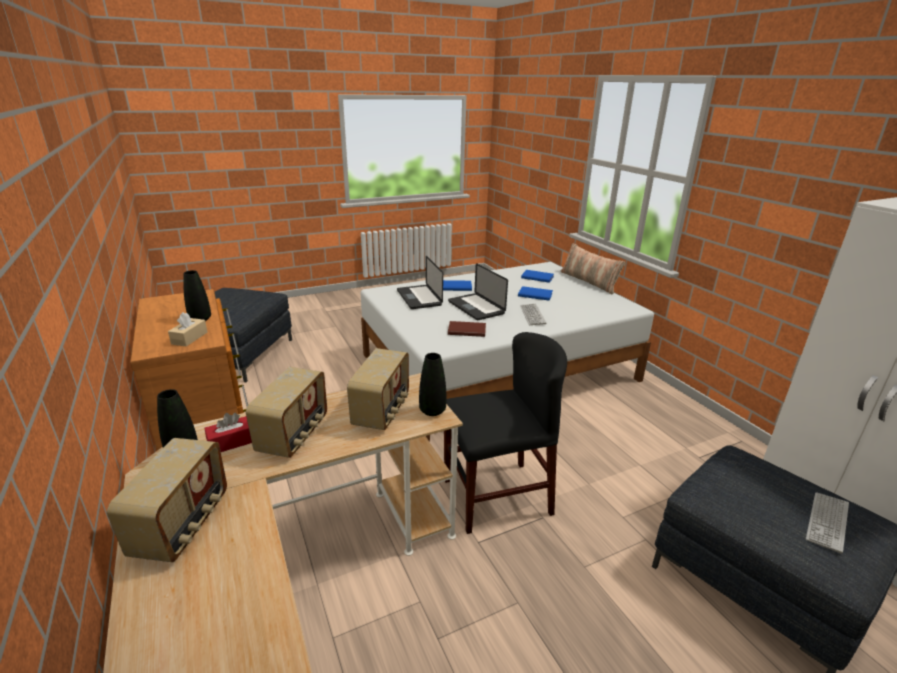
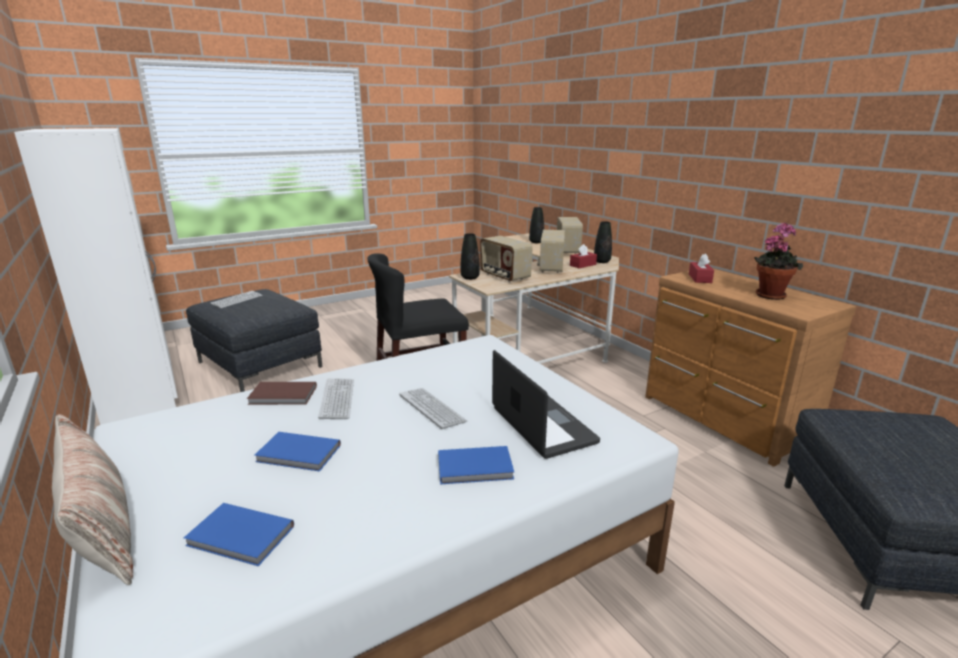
camera: 175 degrees right, 5 degrees down
beige tissue box [168,312,207,346] -> red tissue box [689,254,714,283]
black vase [183,270,211,321] -> black vase moved to [529,207,544,243]
radio [347,348,409,430] -> radio turned 45 degrees counterclockwise [480,236,533,282]
laptop [448,263,508,320] -> keyboard [399,388,467,429]
brown book [448,321,486,337] -> brown book moved to [247,382,317,405]
none -> potted plant [754,223,803,300]

